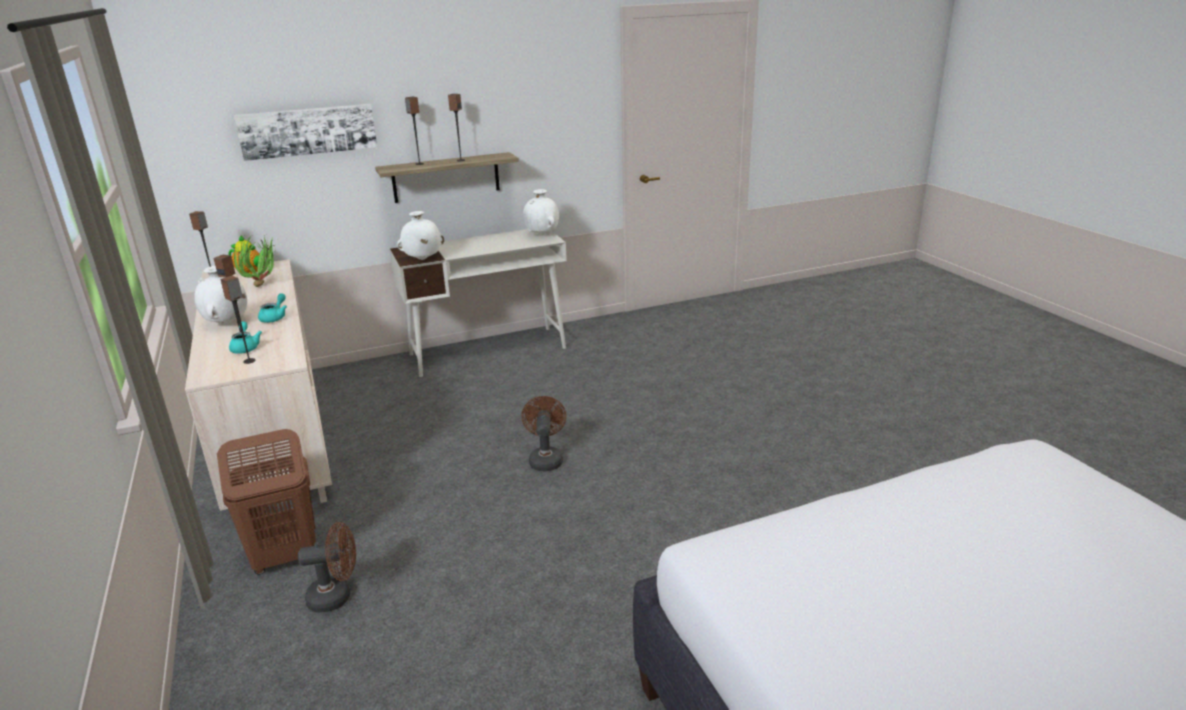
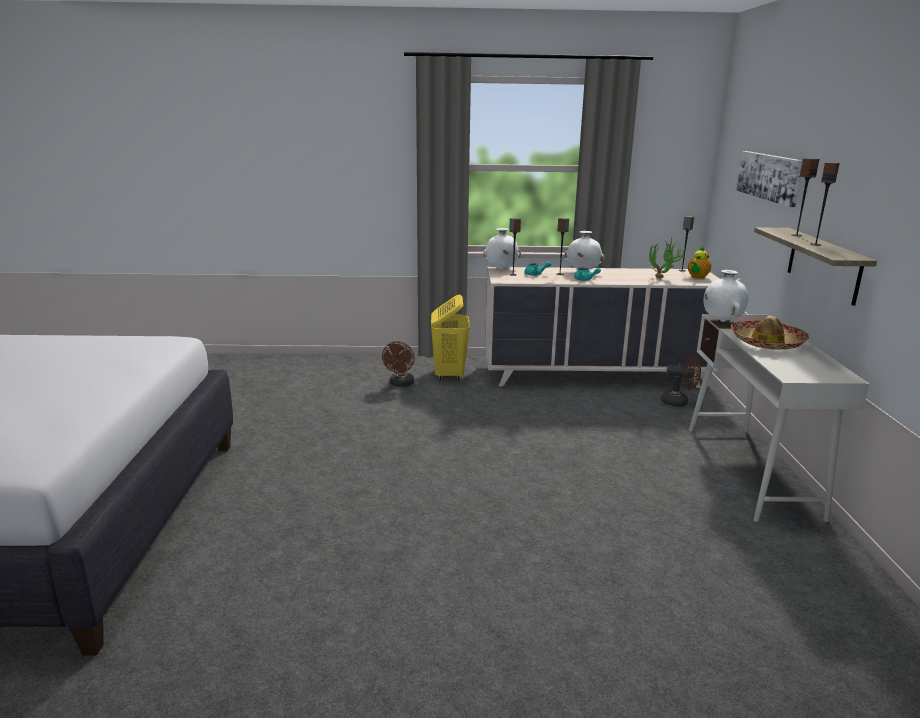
camera: 110 degrees right, 5 degrees down
brown laundry basket [217,429,316,575] -> yellow laundry basket [431,295,470,380]
brown fan [521,396,566,471] -> brown fan moved to [661,356,701,407]
white vase [523,189,559,236] -> white vase moved to [483,228,521,269]
none -> hat [731,316,809,350]

